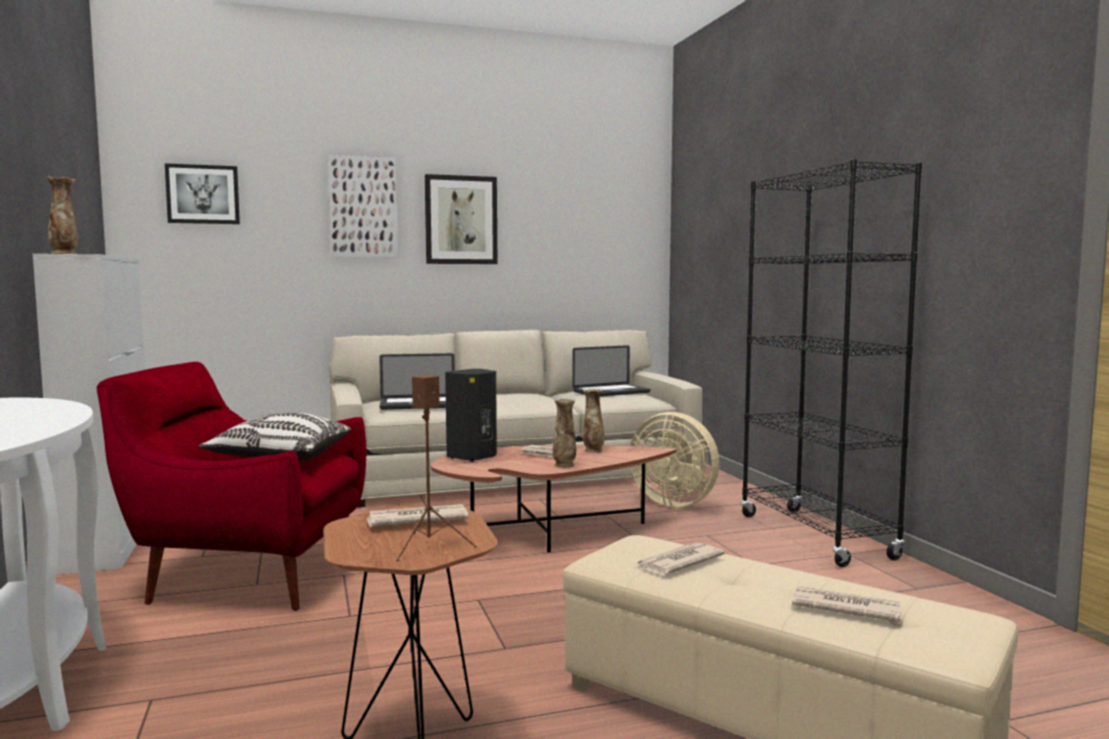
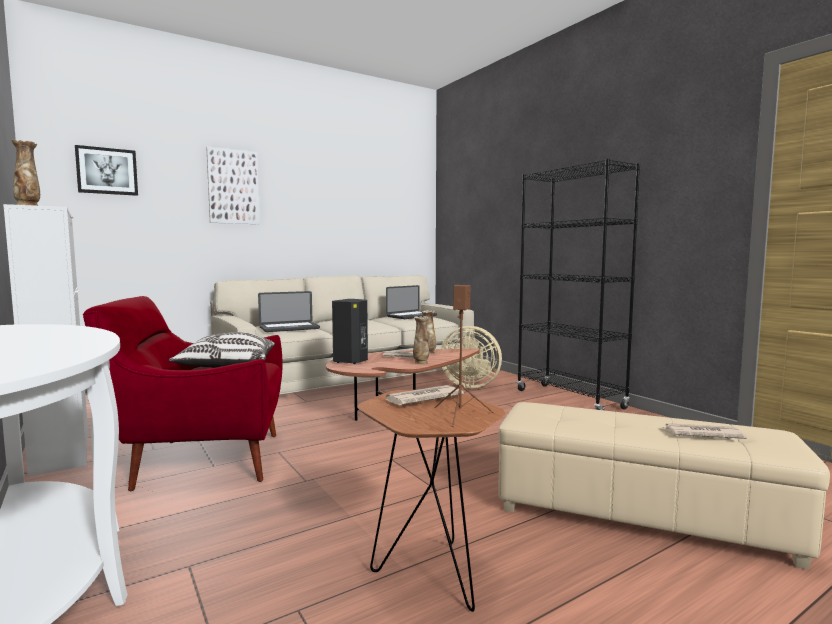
camera: 15 degrees left, 0 degrees up
picture [425,174,497,264] -> none
newspaper [635,542,725,575] -> none

